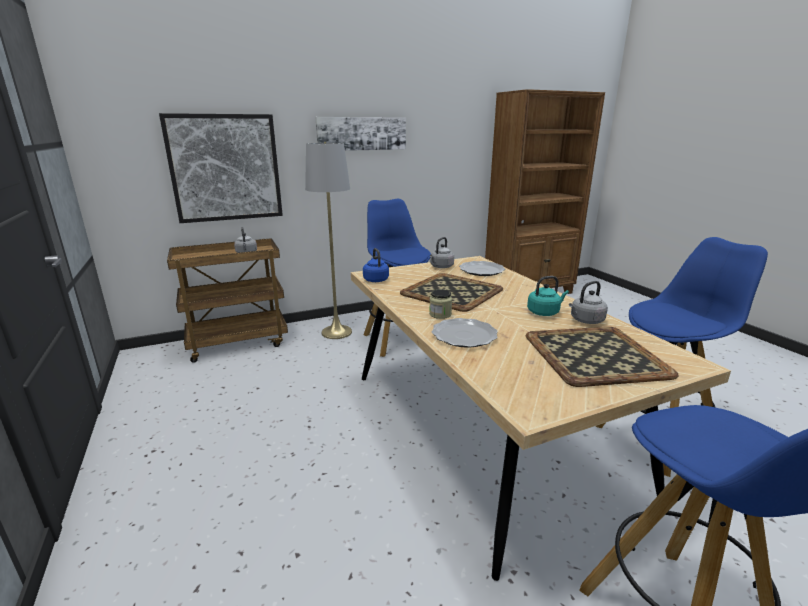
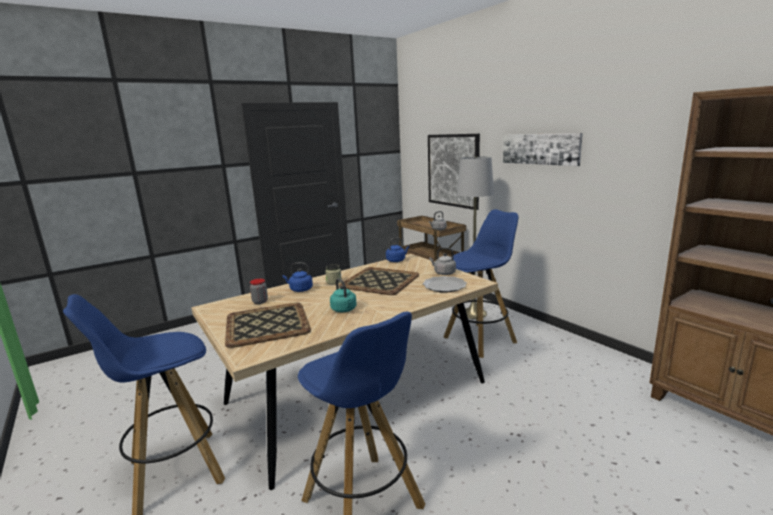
camera: 80 degrees right, 5 degrees down
plate [432,318,498,348] -> blue kettle [282,262,313,292]
grey kettle [569,281,608,324] -> none
none -> jar [250,279,268,304]

